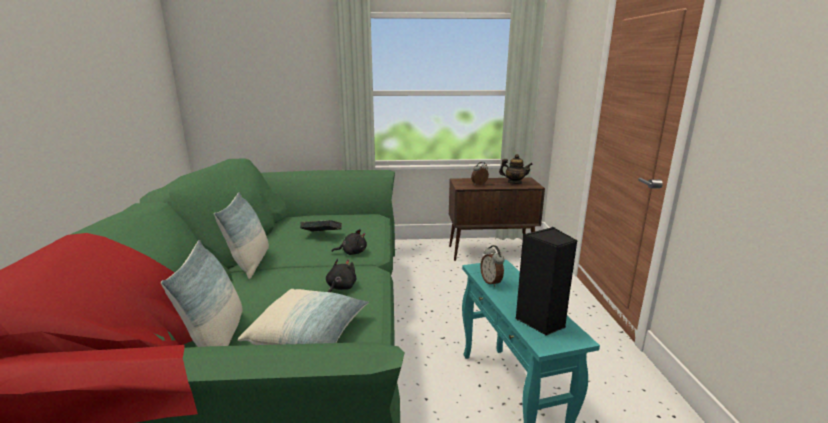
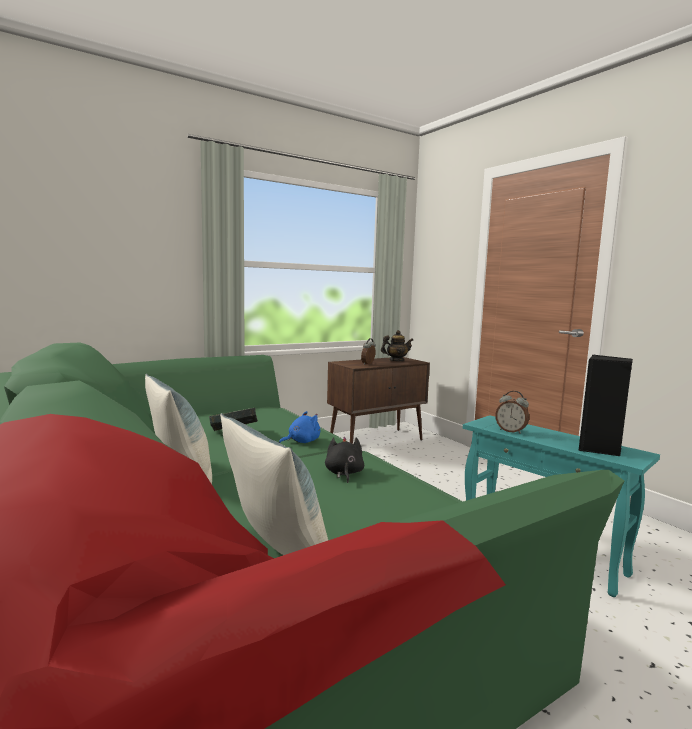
camera: 30 degrees left, 10 degrees down
pillow [238,289,369,345] -> none
black plush toy [332,229,367,255] -> blue plush toy [279,411,320,443]

